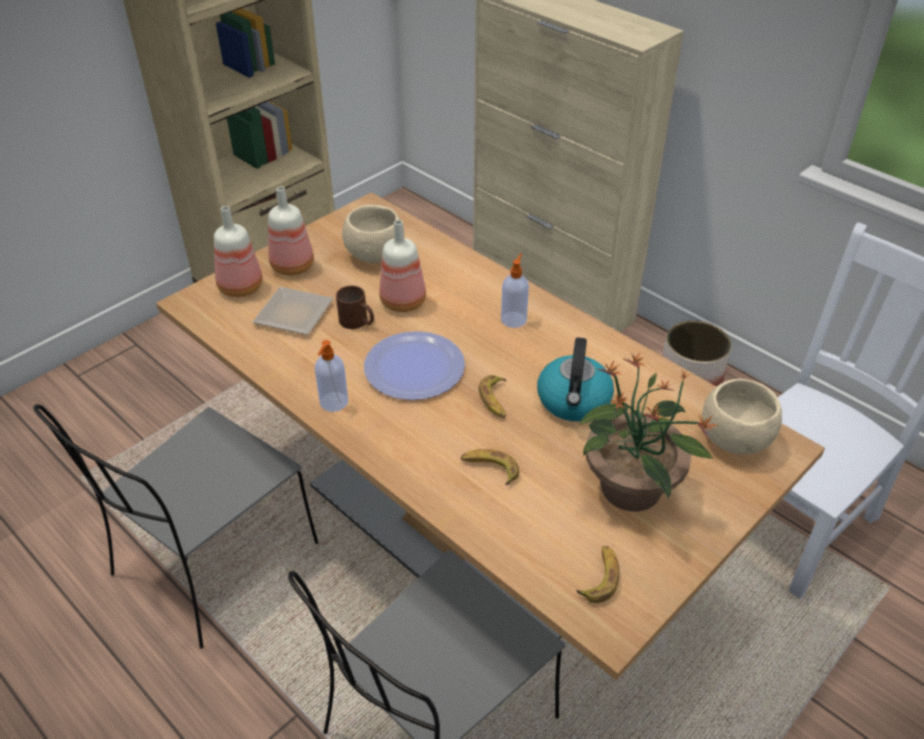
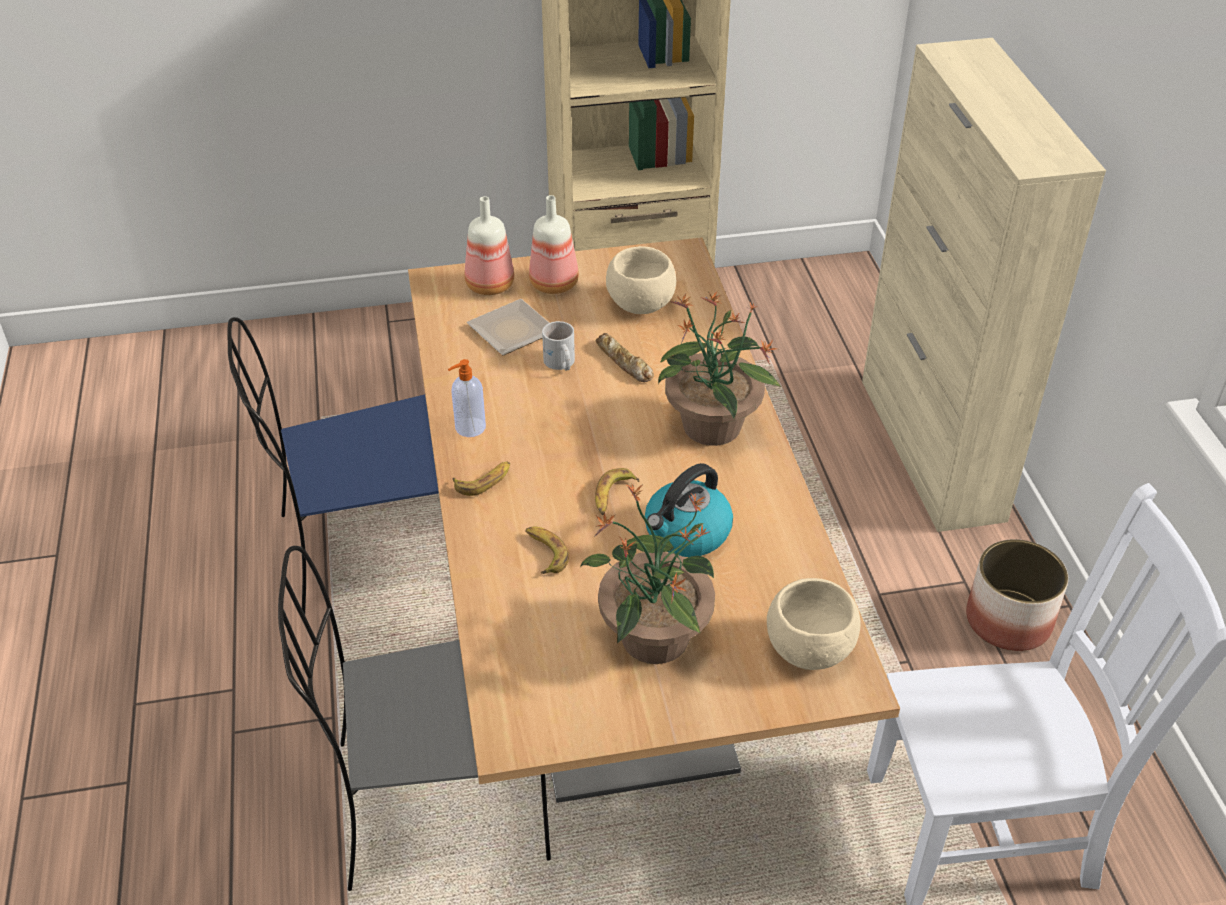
camera: 35 degrees right, 0 degrees up
grey chair [33,404,318,649] -> blue chair [227,317,439,614]
brown mug [336,286,374,329] -> white mug [542,321,575,371]
plate [364,331,465,400] -> none
bottle [379,220,426,312] -> bread [596,333,654,382]
soap dispenser [501,253,529,328] -> potted plant [658,291,781,446]
banana [576,546,619,603] -> banana moved to [453,461,510,496]

